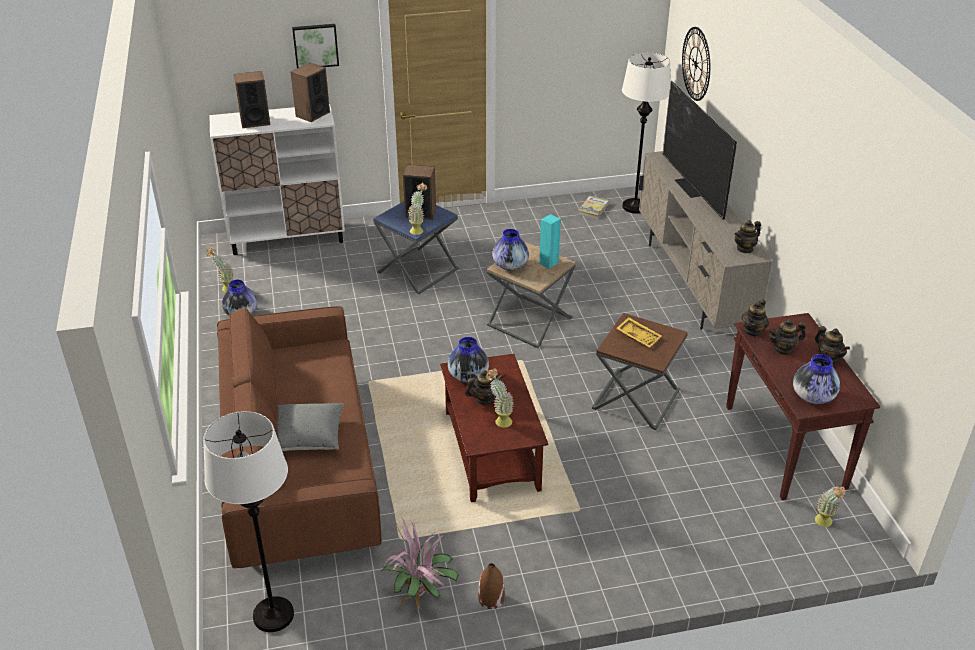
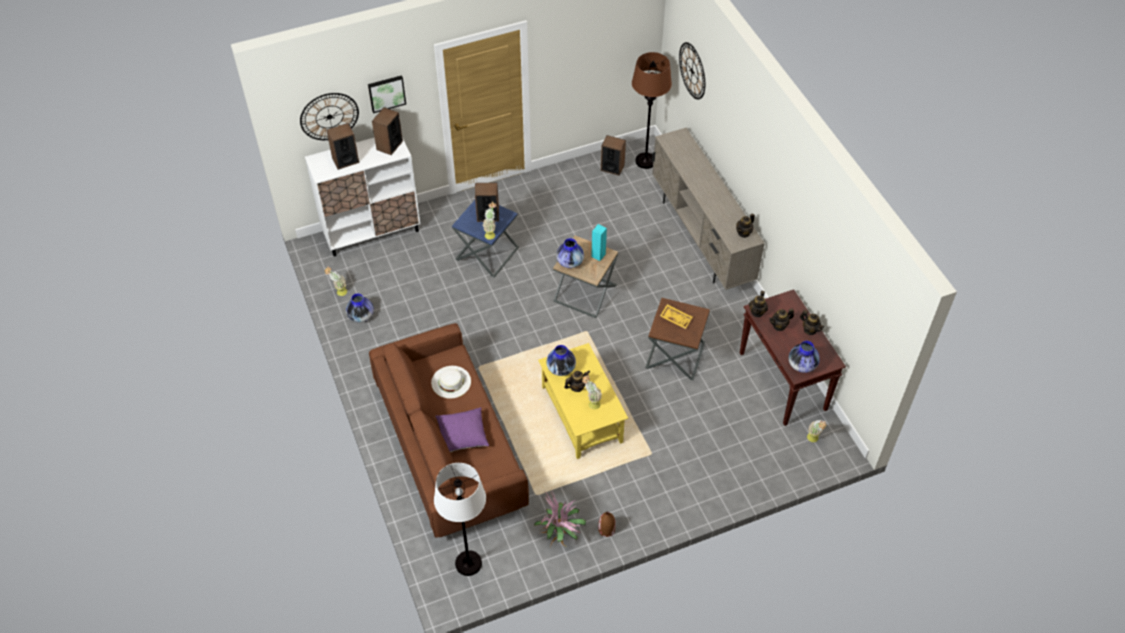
camera: 10 degrees left, 15 degrees up
grey pillow [277,403,344,451] -> purple pillow [435,407,489,452]
brown coffee table [440,354,548,502] -> yellow coffee table [538,343,628,459]
book [578,196,609,219] -> speaker [601,135,626,176]
white floor lamp [622,52,671,214] -> brown floor lamp [632,52,672,169]
television [663,81,737,220] -> none
none -> wall clock [300,93,359,140]
none -> white hat [431,366,471,398]

